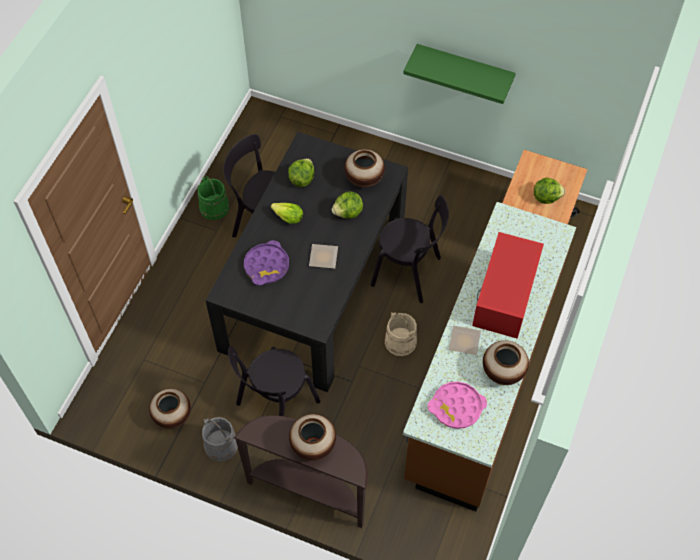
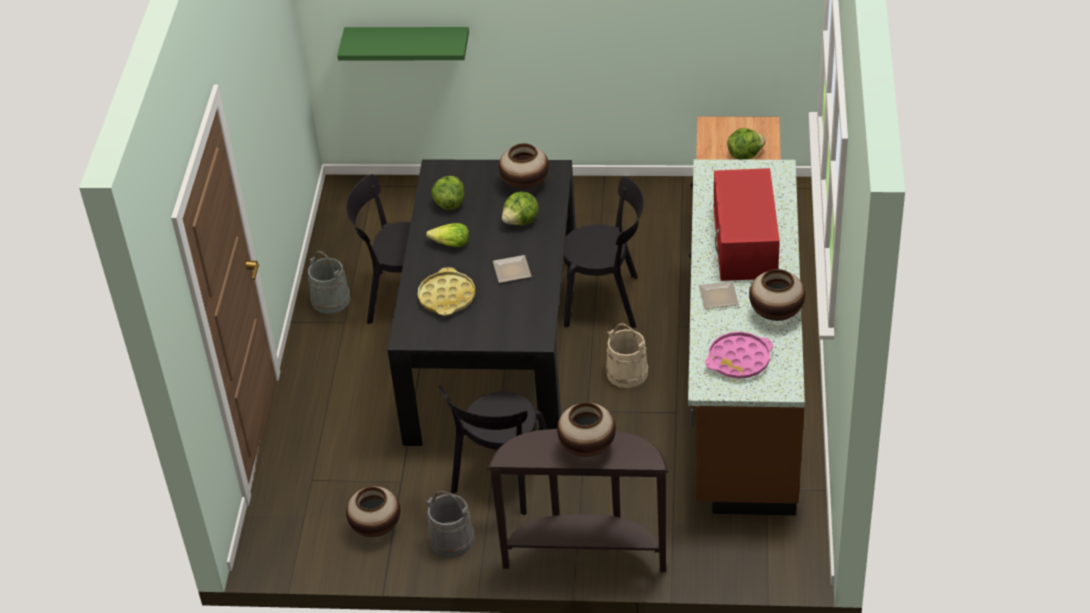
camera: 15 degrees left, 15 degrees down
green bucket [198,176,229,220] -> grey bucket [308,251,350,314]
purple tray [244,240,289,285] -> yellow tray [418,267,475,316]
green shelf [403,44,516,104] -> green shelf moved to [337,27,469,60]

